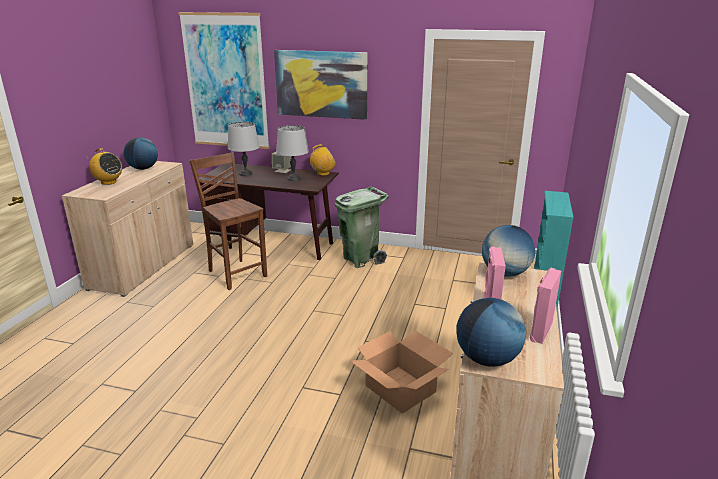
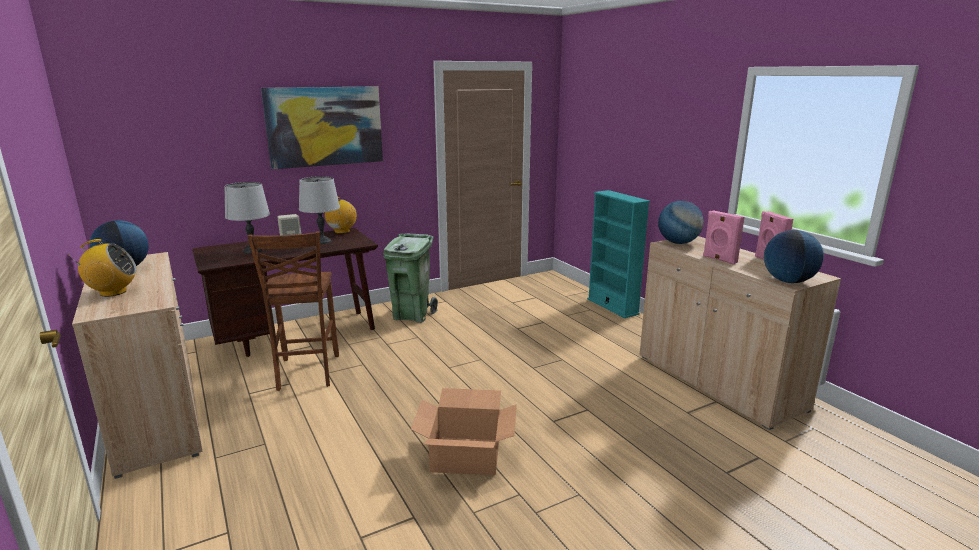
camera: 45 degrees left, 5 degrees down
picture [178,12,270,149] -> none
brown chair [189,152,267,290] -> brown chair turned 105 degrees counterclockwise [247,231,339,391]
cardboard box [350,331,454,414] -> cardboard box moved to [411,388,517,476]

